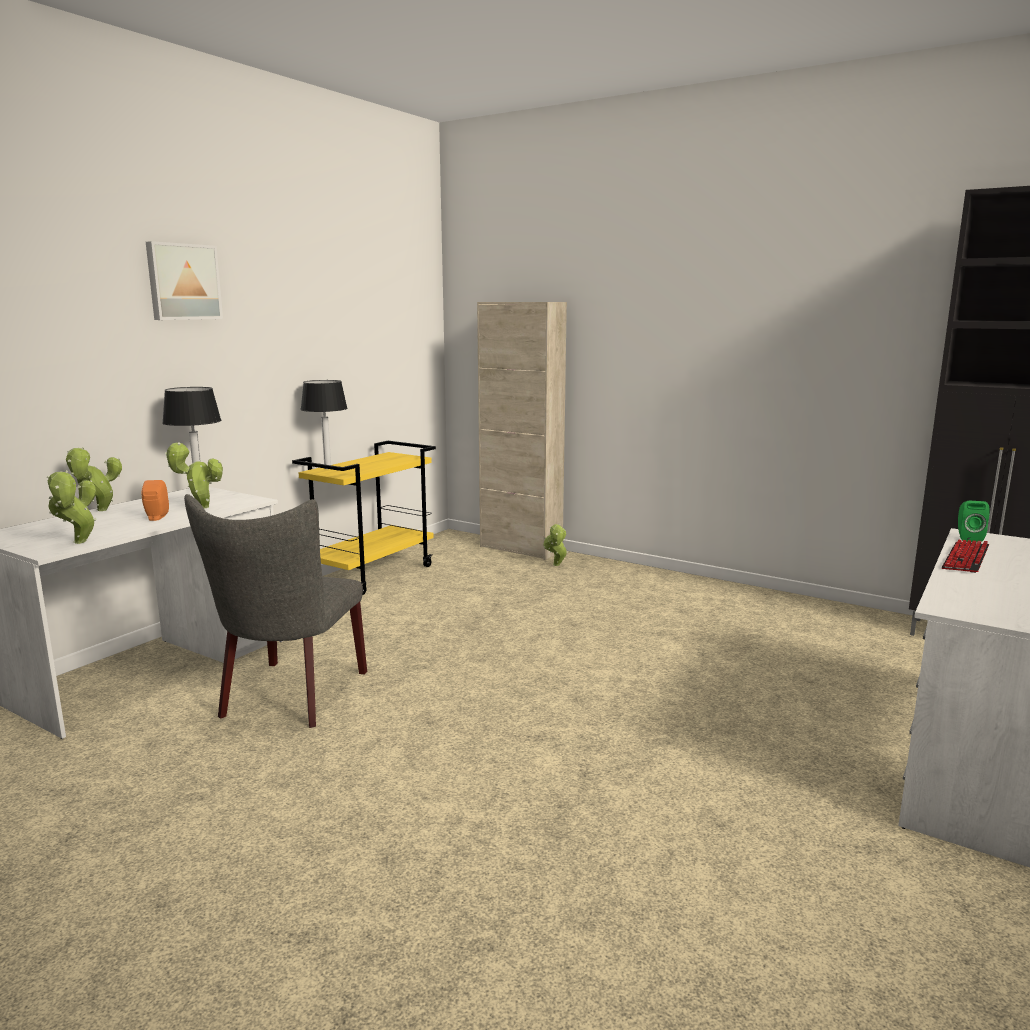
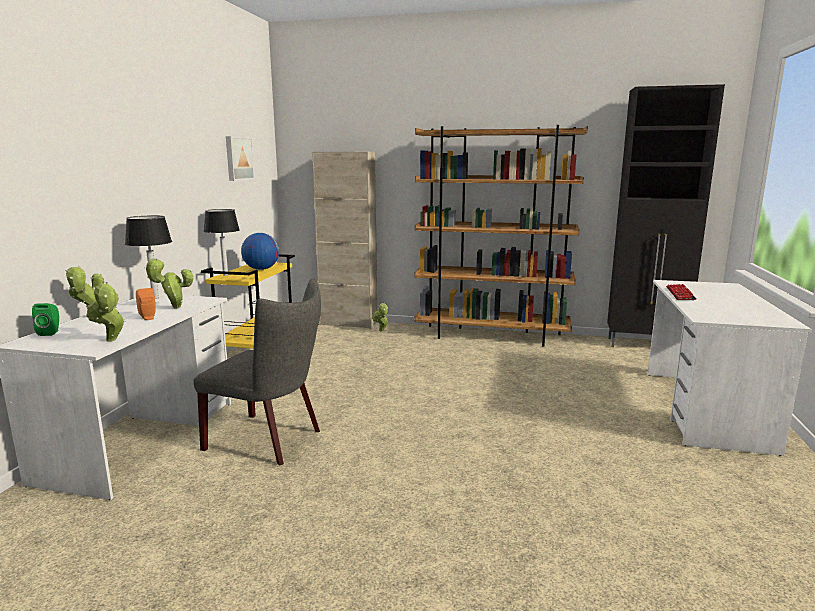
camera: 20 degrees left, 0 degrees up
picture [146,241,223,320] -> picture moved to [226,136,255,181]
grey chair [184,494,367,728] -> grey chair turned 60 degrees counterclockwise [193,278,321,466]
green speaker [958,501,990,543] -> green speaker moved to [32,303,59,336]
none -> globe [241,233,279,270]
none -> brown bookcase [414,125,588,347]

